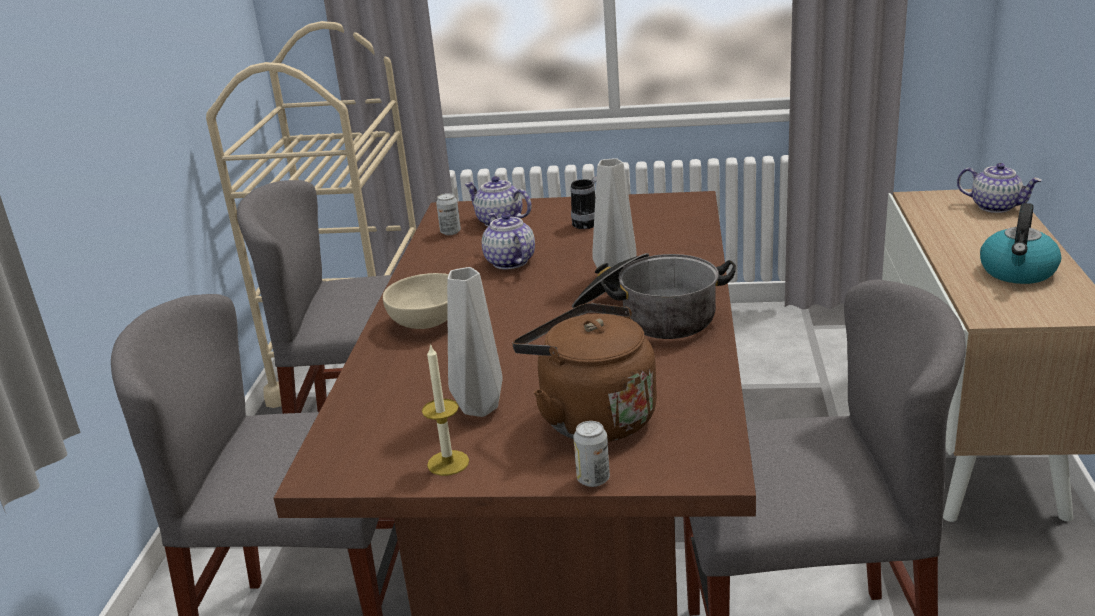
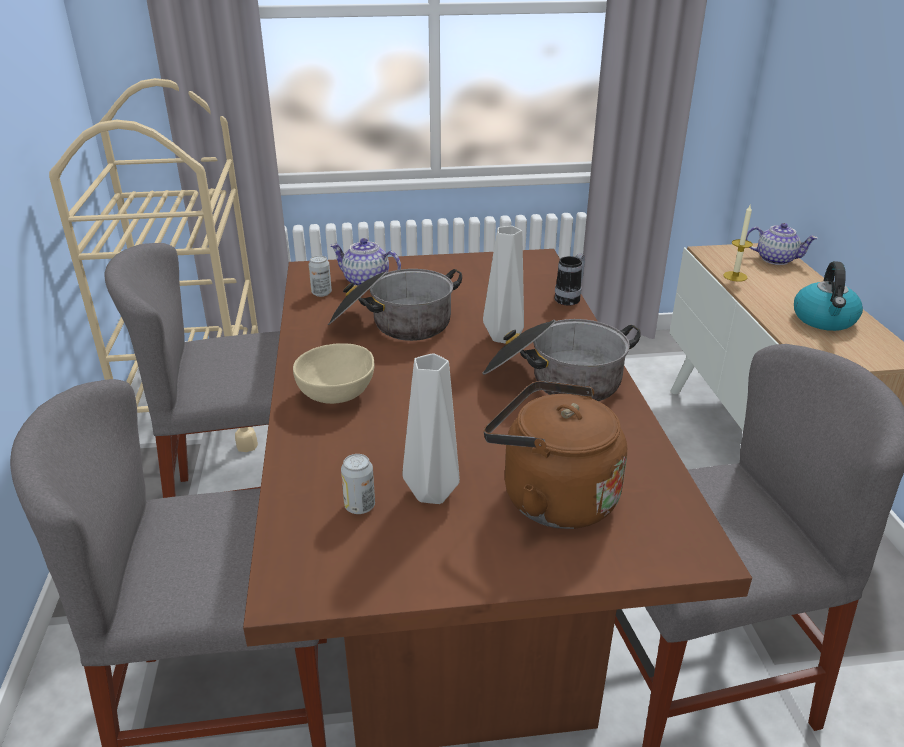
camera: 15 degrees left, 5 degrees up
candle [422,343,469,476] -> candle moved to [723,205,753,282]
teapot [482,213,535,269] -> cooking pot [328,269,462,341]
mug [571,176,597,229] -> mug moved to [555,253,585,306]
can [573,421,610,487] -> can moved to [341,454,375,514]

